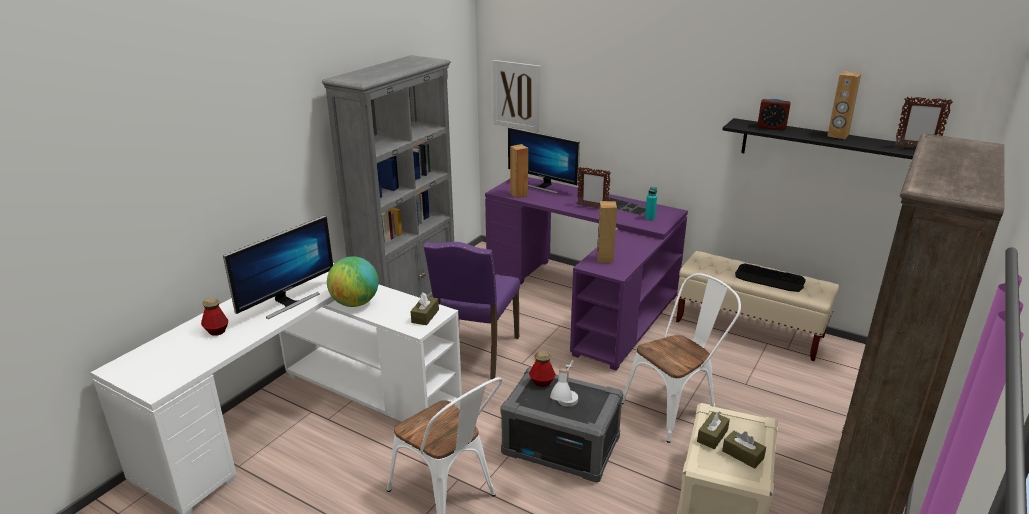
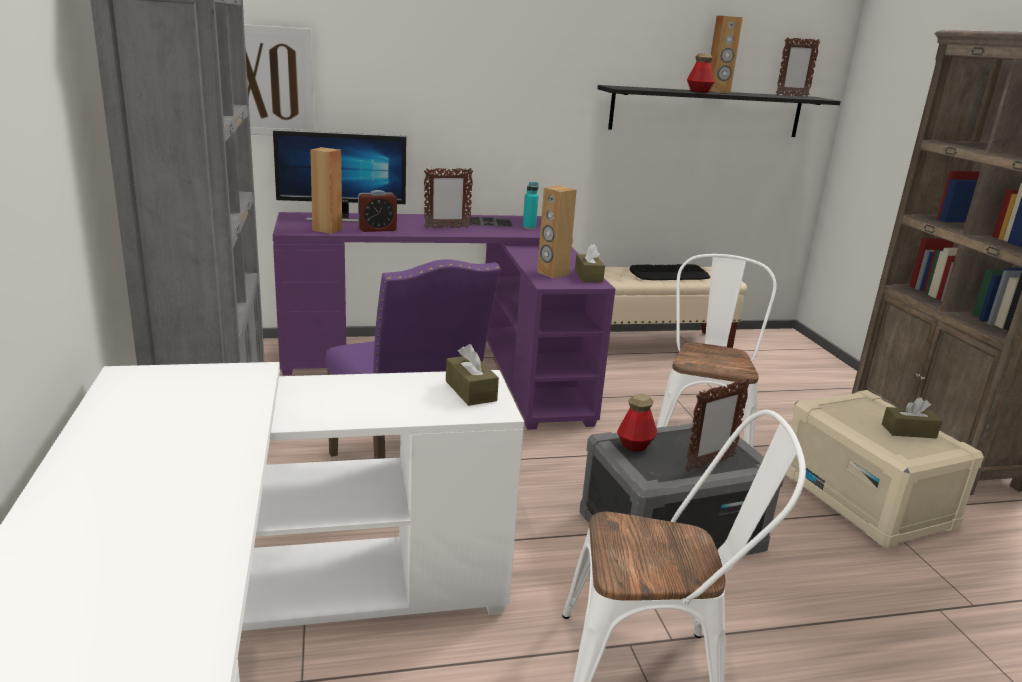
camera: 45 degrees left, 5 degrees down
bottle [201,297,228,336] -> bottle moved to [687,53,714,93]
monitor [223,215,333,319] -> none
globe [327,256,379,307] -> none
white table lamp [550,360,578,407] -> picture frame [685,378,750,471]
brown tissue box [697,412,730,449] -> brown tissue box moved to [575,244,605,282]
alarm clock [757,97,791,130] -> alarm clock moved to [358,190,397,232]

